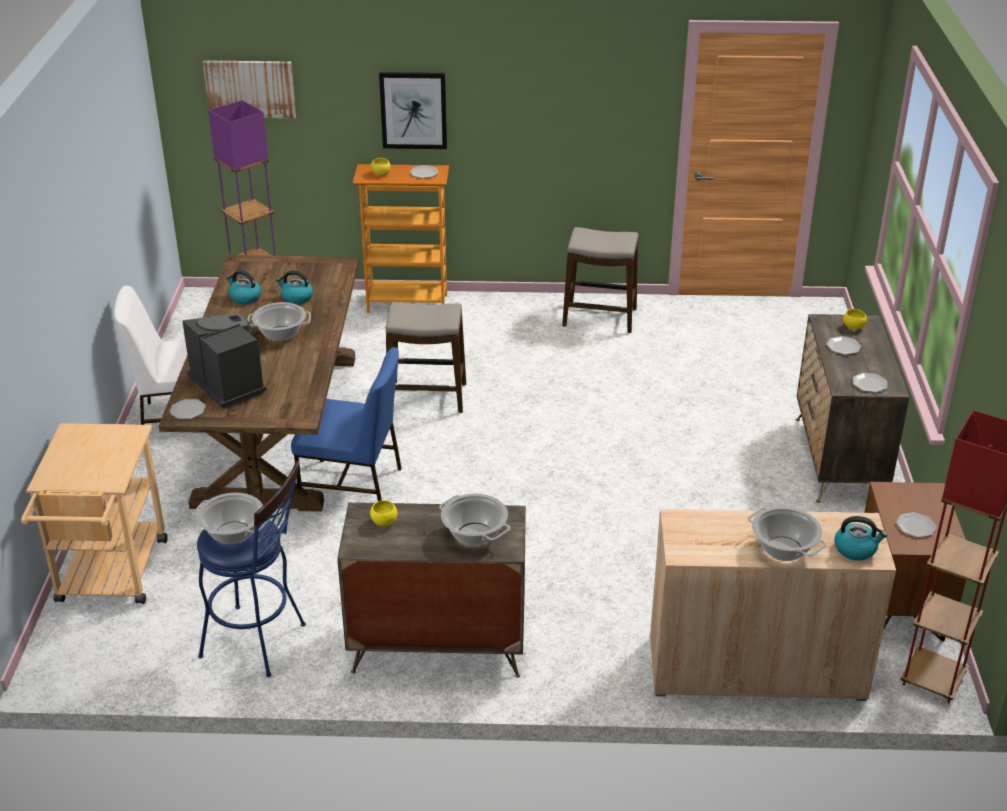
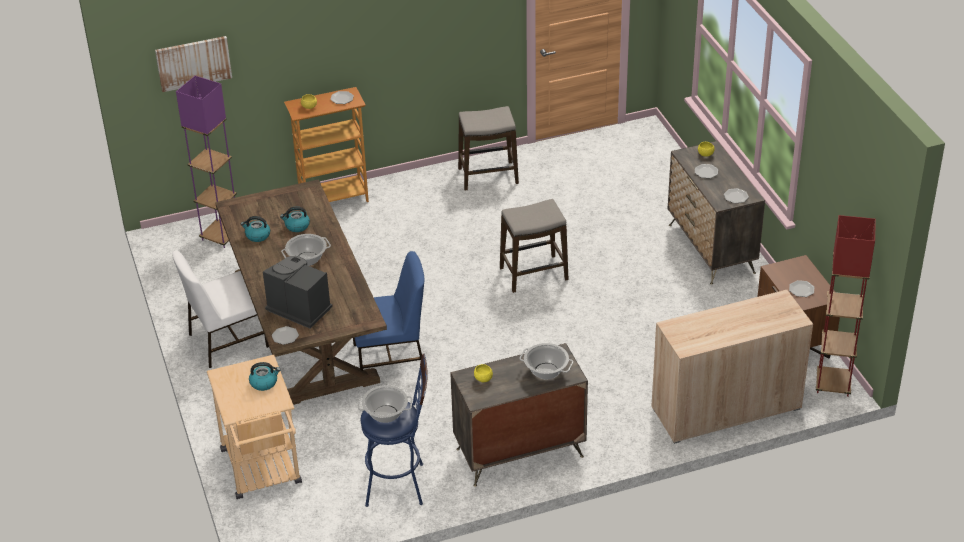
camera: 20 degrees left, 5 degrees up
picture [379,72,447,149] -> none
stool [386,302,466,413] -> stool moved to [500,199,569,293]
cooking pot [748,506,826,561] -> none
kettle [834,516,887,561] -> kettle moved to [249,362,281,391]

